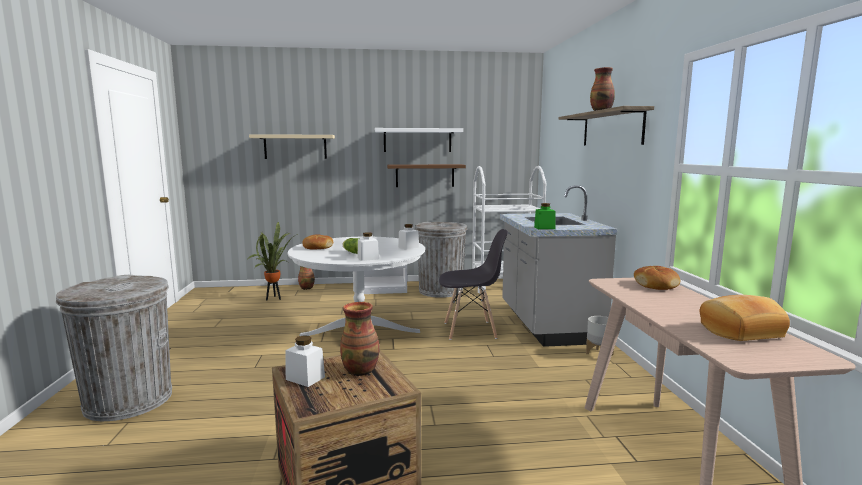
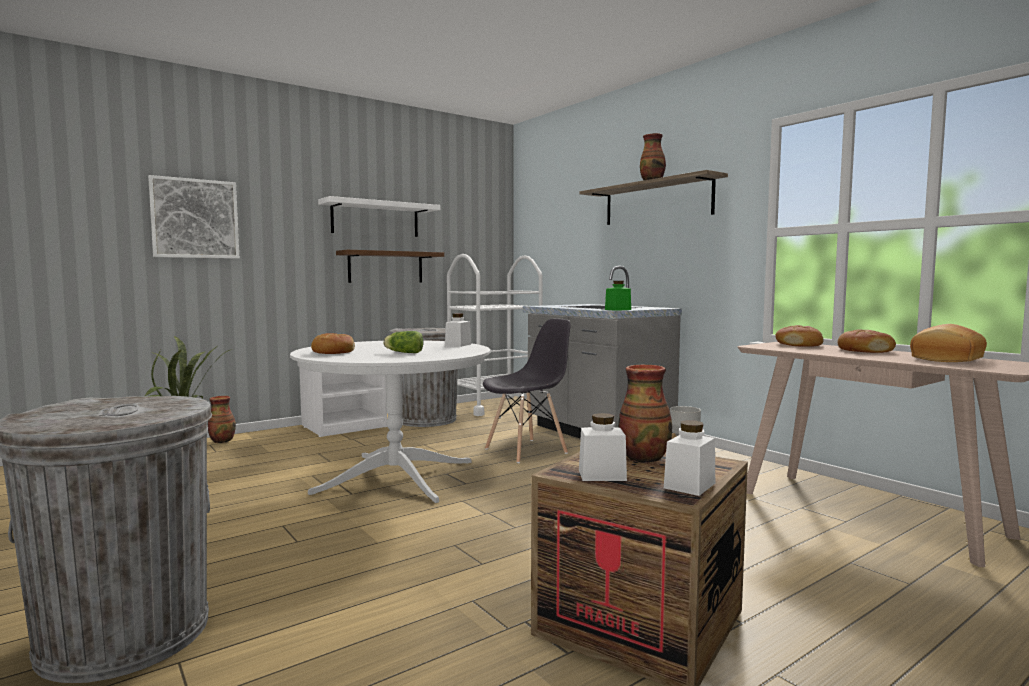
camera: 30 degrees left, 5 degrees down
beige shelf [249,134,335,159] -> picture [148,175,239,259]
white jar [358,232,379,261] -> white jar moved to [664,420,715,496]
none -> bread [838,329,896,353]

